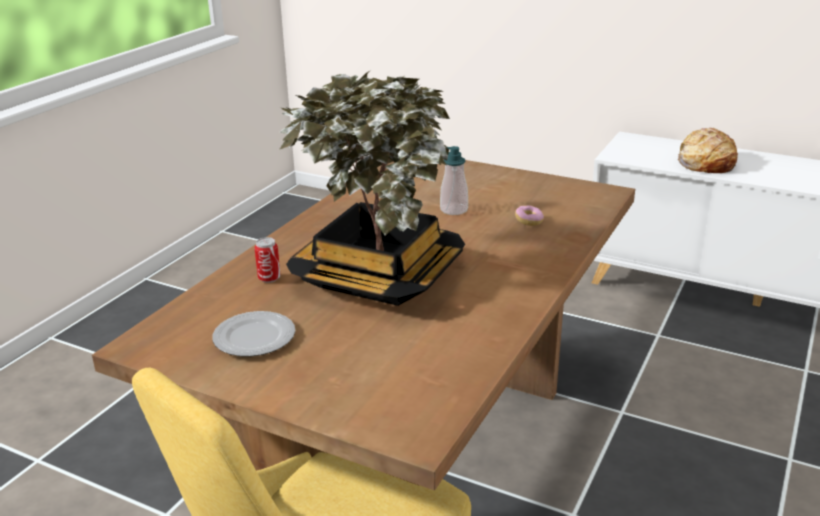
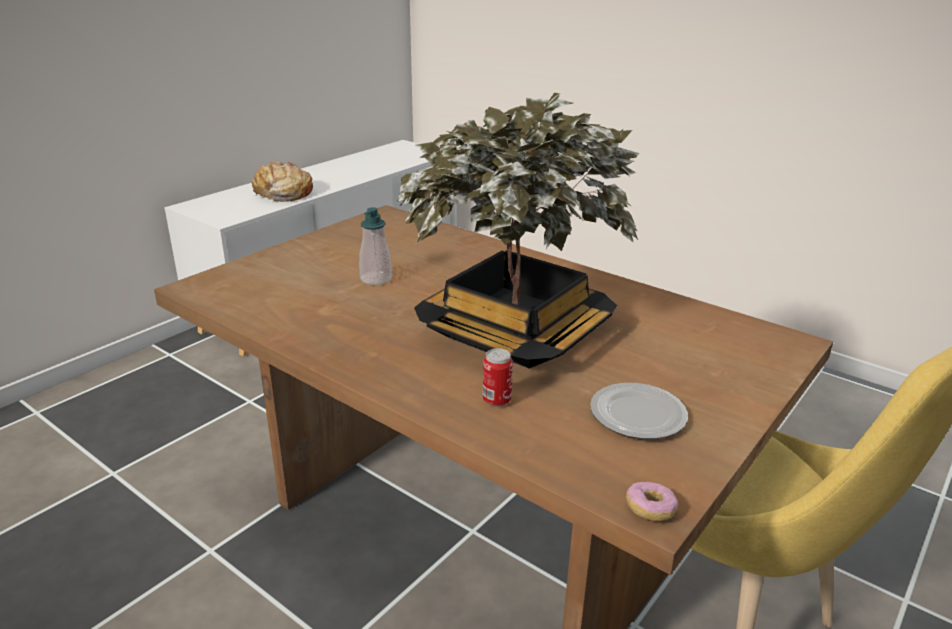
camera: 80 degrees left, 0 degrees up
donut [515,205,544,226] -> donut moved to [626,482,678,521]

